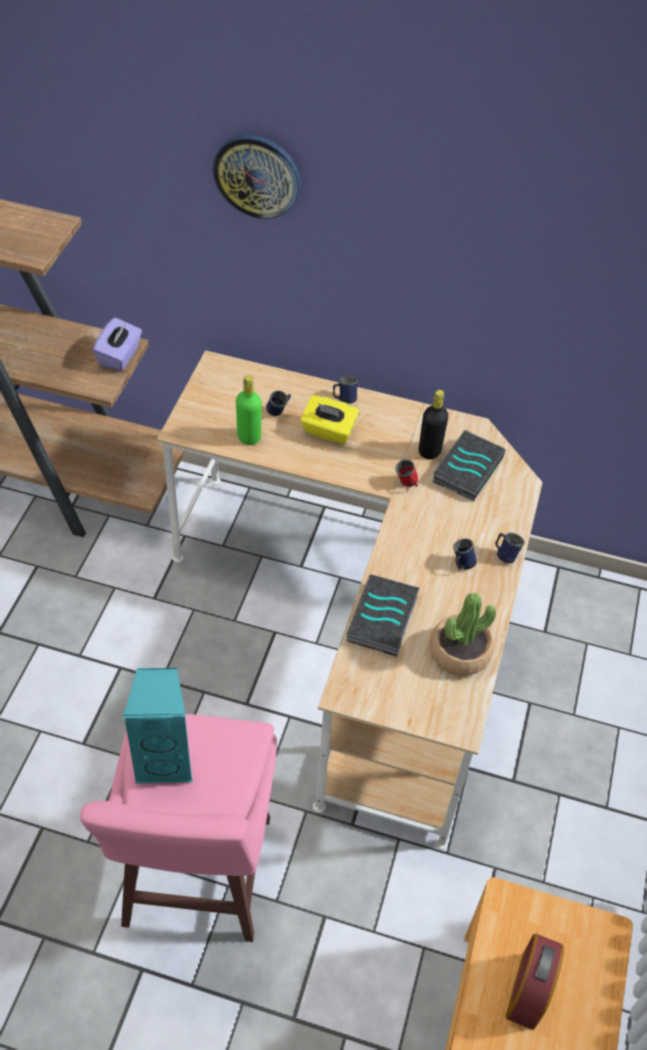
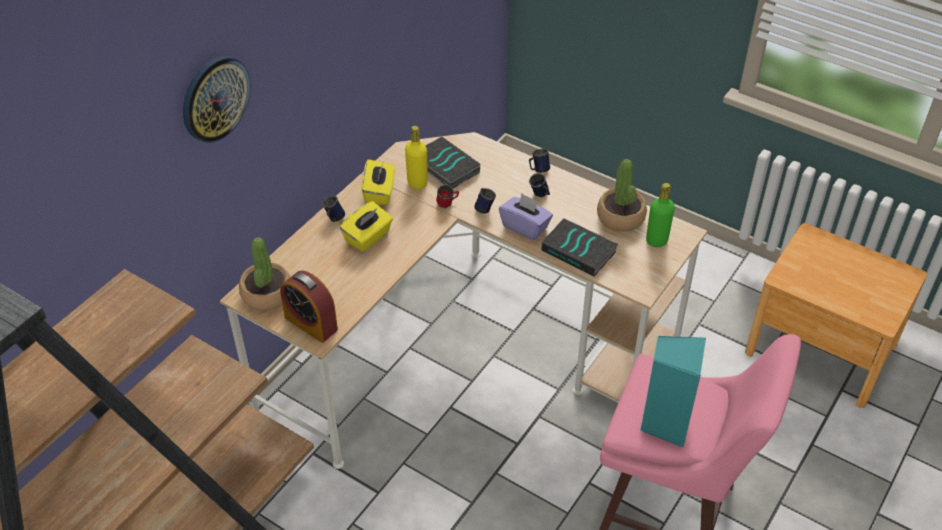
camera: 70 degrees left, 5 degrees down
purple tissue box [93,317,142,371] -> purple tissue box moved to [499,193,553,240]
green bottle [236,375,262,445] -> green bottle moved to [646,183,675,247]
blue mug [266,390,291,416] -> blue mug moved to [474,188,496,214]
black bottle [419,390,449,459] -> yellow bottle [405,126,428,189]
alarm clock [505,934,564,1030] -> alarm clock moved to [280,270,338,343]
none -> potted plant [239,237,290,311]
none -> yellow tissue box [362,159,395,205]

